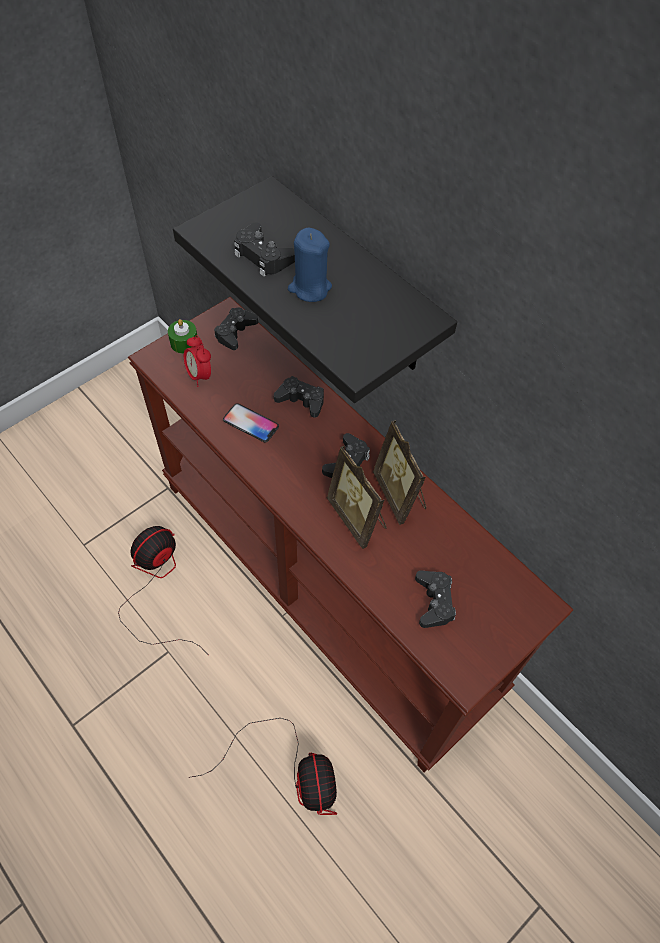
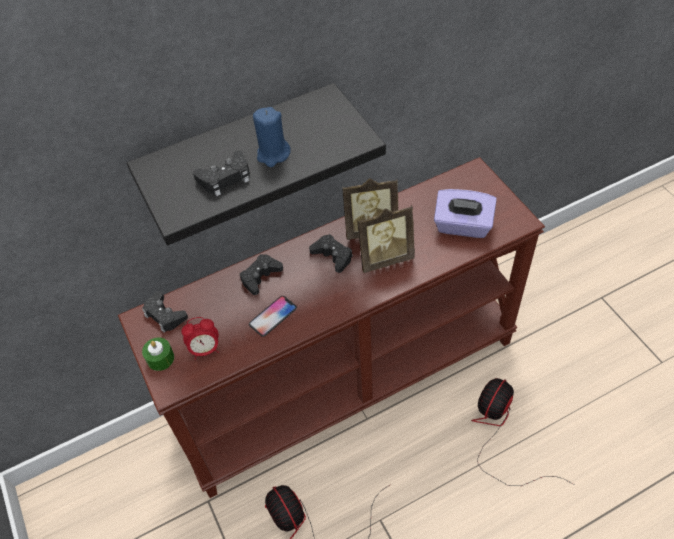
camera: 70 degrees left, 5 degrees down
fan [189,718,337,815] -> fan turned 60 degrees counterclockwise [471,378,574,486]
black game controller [415,570,456,628] -> purple tissue box [434,189,497,238]

